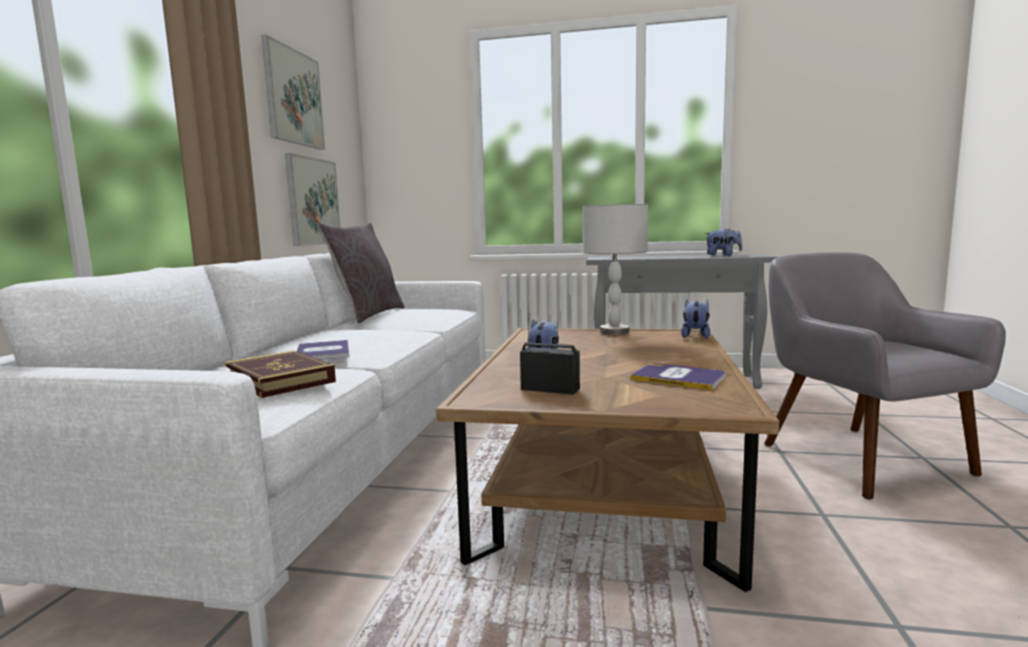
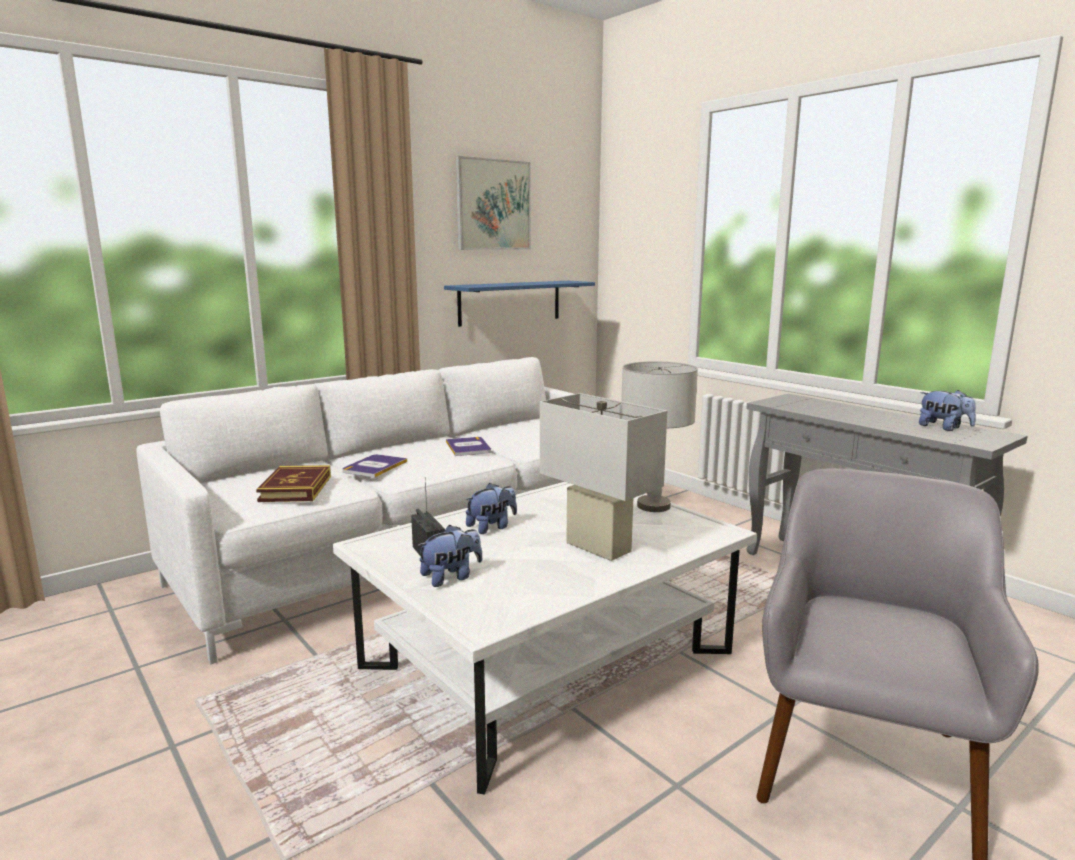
camera: 40 degrees right, 5 degrees up
picture [285,153,341,246] -> blue shelf [444,281,595,327]
grey pillow [317,222,404,323] -> none
brown coffee table [436,328,779,592] -> white coffee table [333,482,757,795]
book [631,363,726,390] -> book moved to [446,437,491,456]
plush toy [681,299,710,339] -> plush toy moved to [417,525,483,587]
none -> white table lamp [540,393,667,561]

